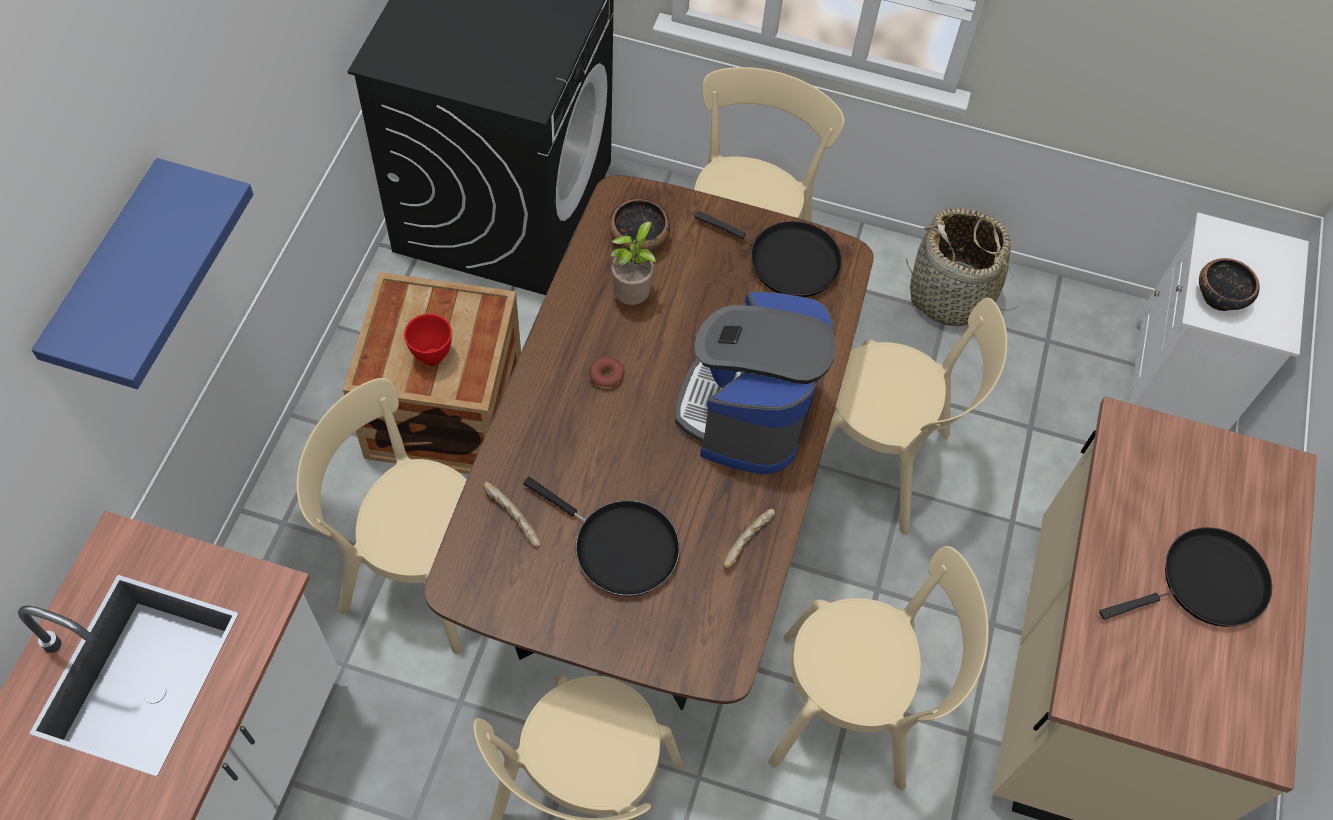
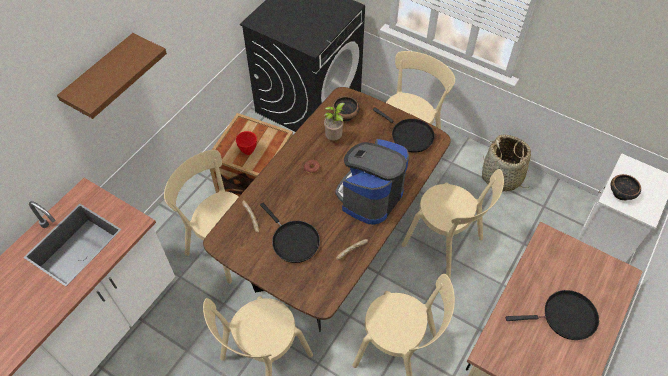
camera: 20 degrees right, 5 degrees down
blue shelf [32,158,253,389] -> brown shelf [57,33,167,119]

